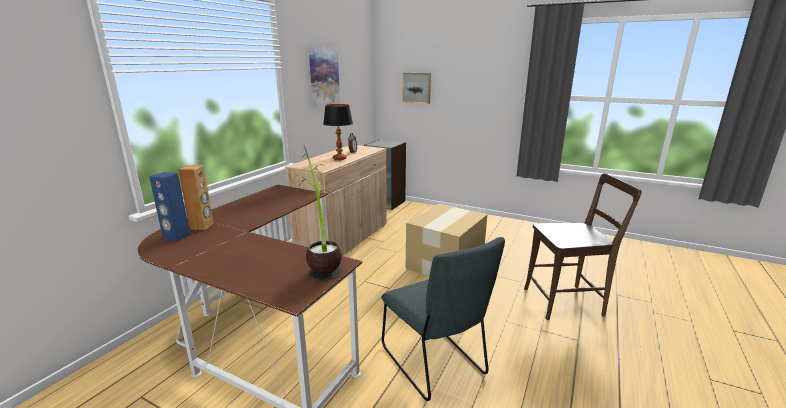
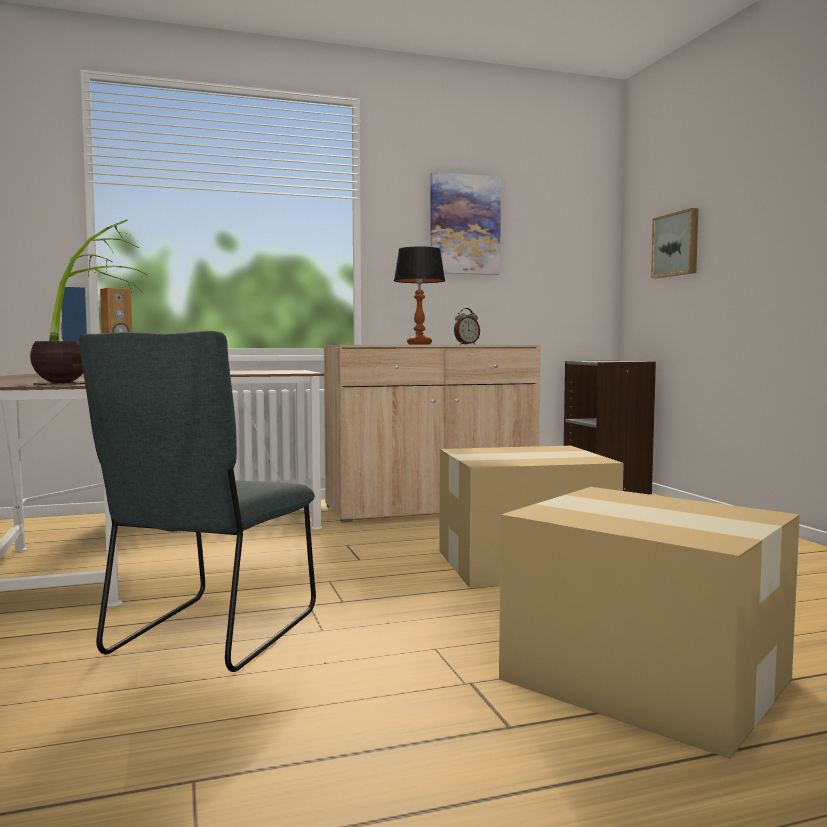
camera: 45 degrees right, 15 degrees down
brown chair [524,173,642,320] -> cardboard box [499,487,800,759]

